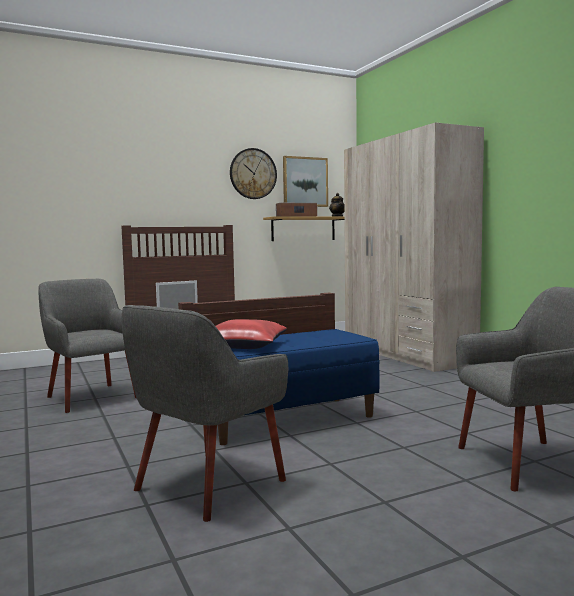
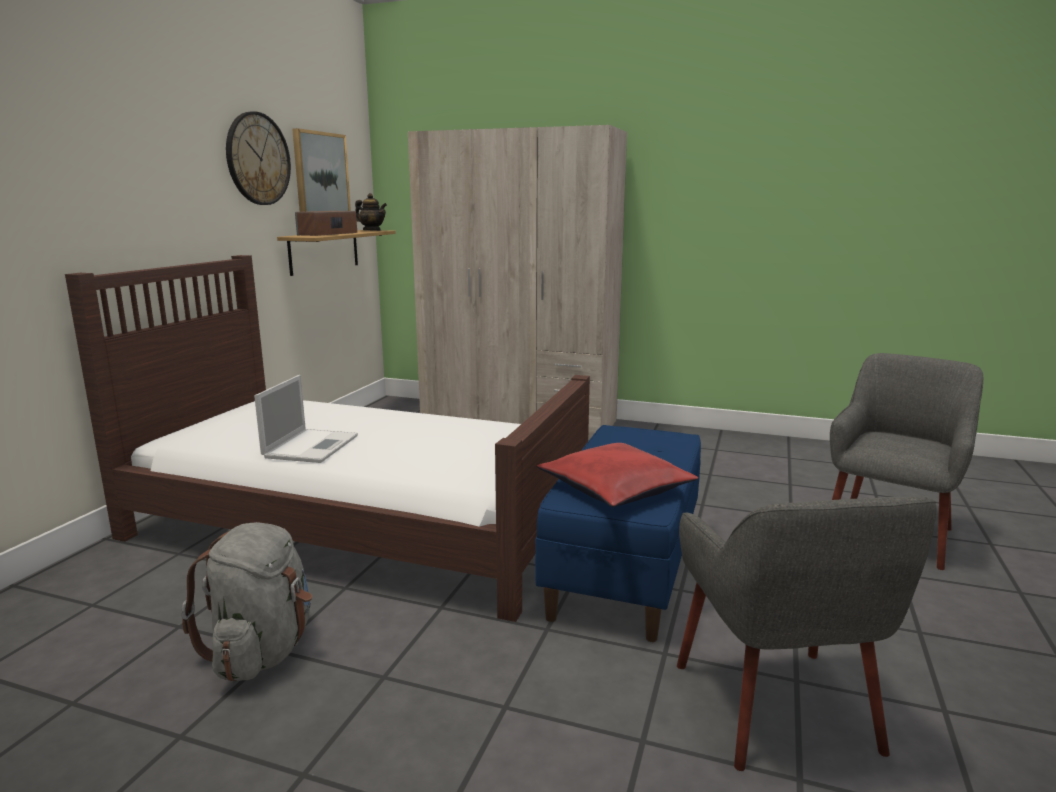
camera: 45 degrees left, 10 degrees up
grey armchair [38,279,136,413] -> grey backpack [181,522,312,682]

